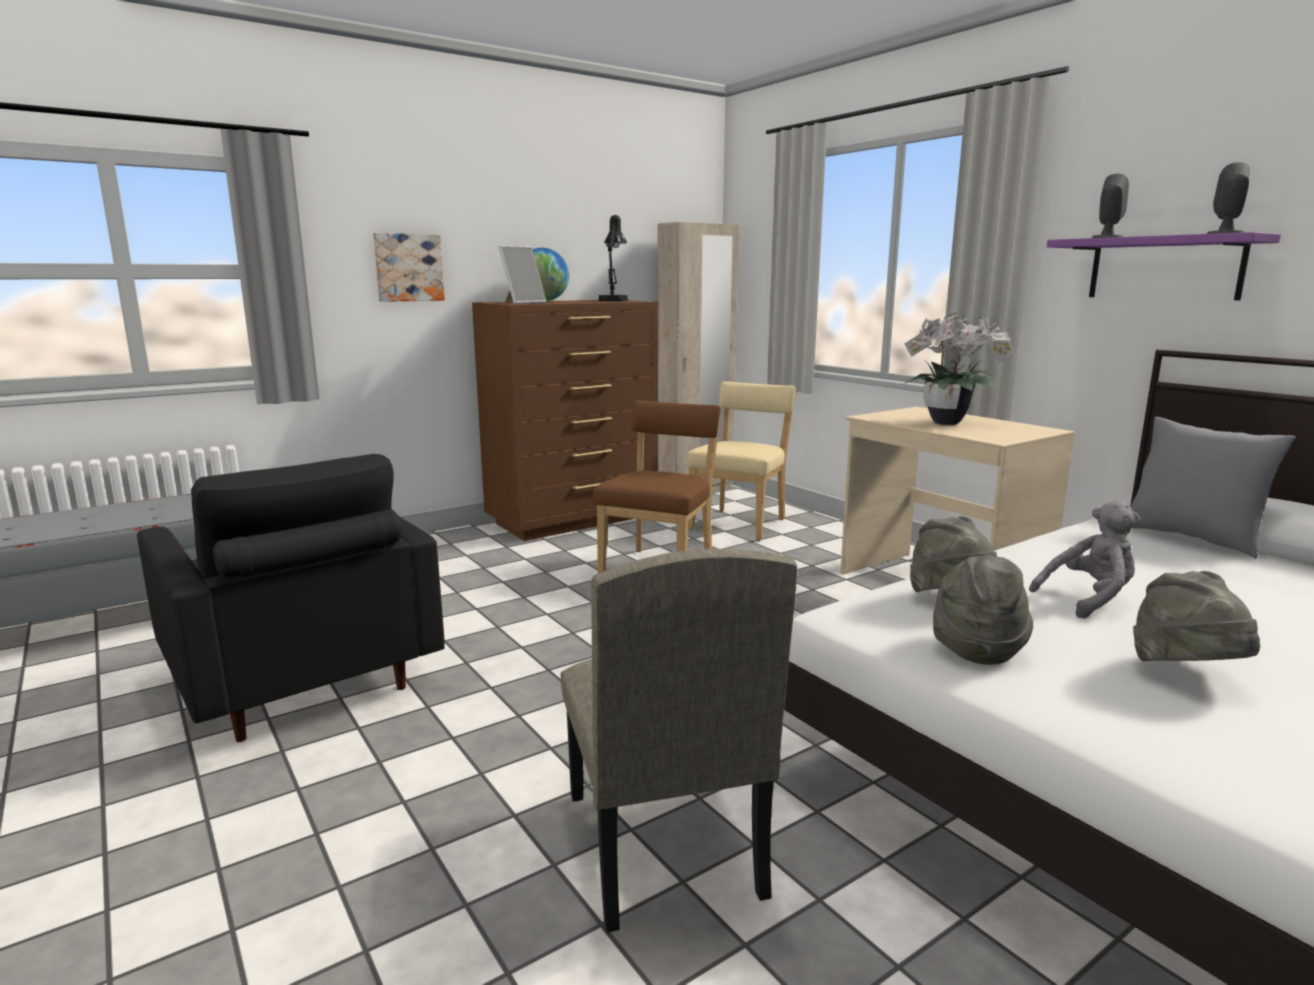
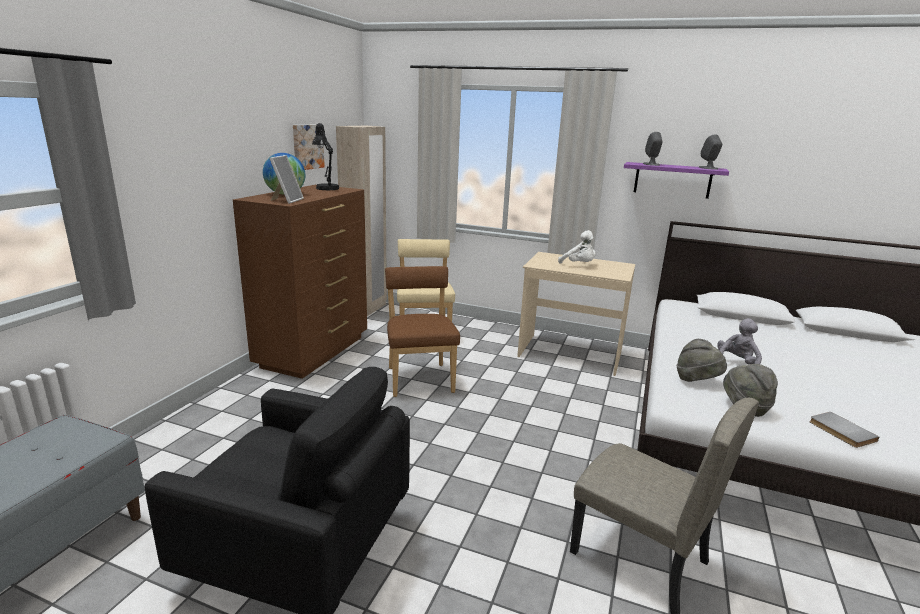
camera: 35 degrees left, 5 degrees up
picture [373,233,445,302] -> picture moved to [293,125,325,170]
potted plant [902,312,1017,425] -> white plush toy [558,230,596,264]
grey pillow [1131,417,1296,559] -> none
grey hat [1133,571,1260,661] -> none
none -> grey book [809,412,879,448]

